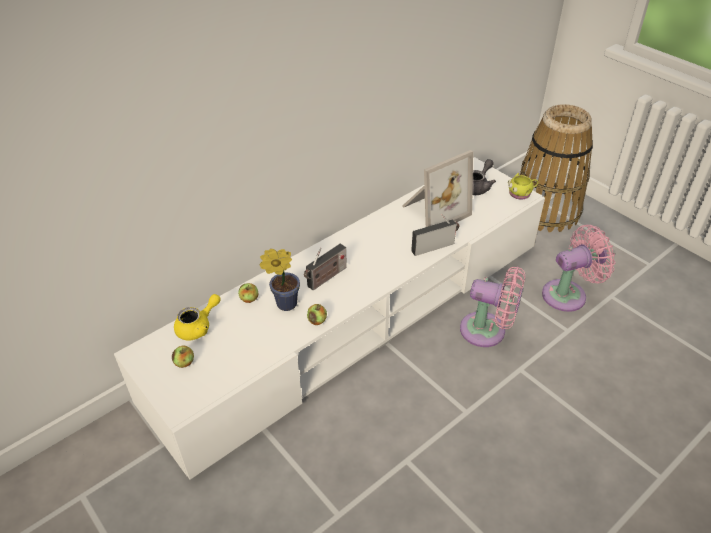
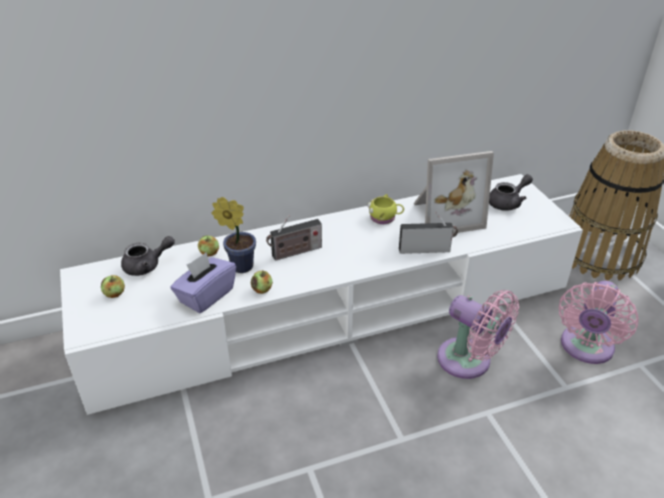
camera: 20 degrees right, 5 degrees down
yellow teapot [174,294,221,341] -> grey teapot [121,236,175,276]
yellow mug [508,173,538,200] -> yellow mug moved to [367,194,404,224]
pink fan [542,225,615,312] -> pink fan turned 120 degrees clockwise [559,281,638,364]
none -> purple tissue box [170,252,236,313]

